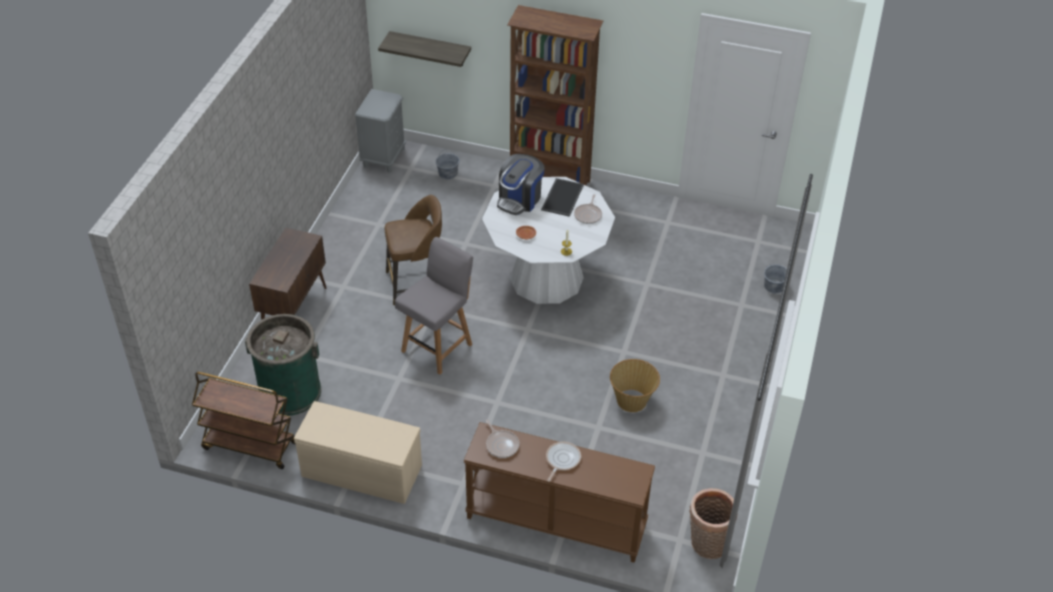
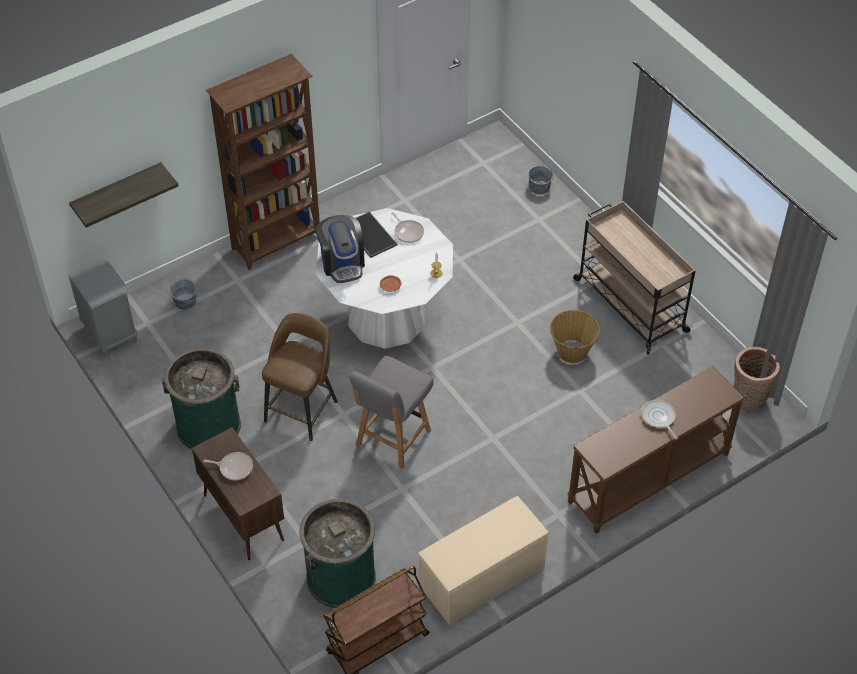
camera: 50 degrees left, 5 degrees up
grey chair [395,237,473,375] -> grey chair turned 135 degrees counterclockwise [349,356,433,469]
frying pan [486,419,519,458] -> frying pan moved to [203,452,253,480]
none -> green trash can [162,348,241,449]
none -> beige cart [573,201,696,355]

